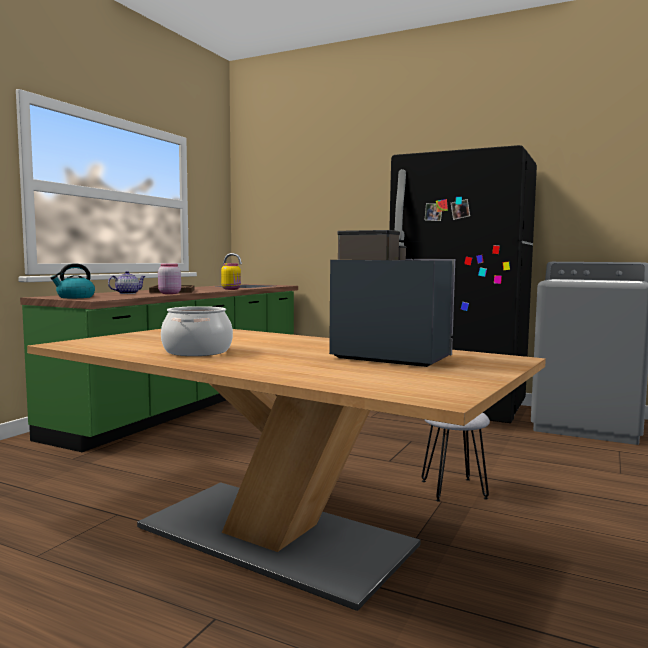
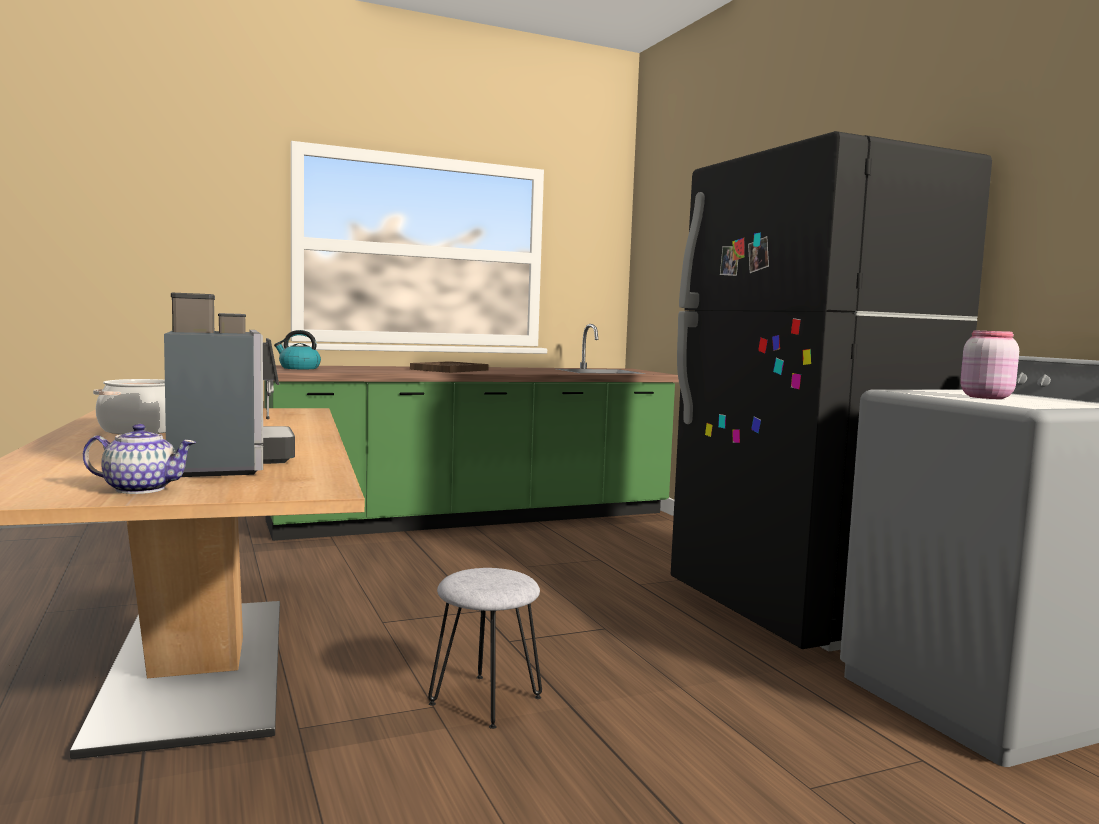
camera: 40 degrees right, 0 degrees up
teapot [108,271,146,294] -> teapot moved to [83,424,196,494]
pink jar [158,263,181,294] -> pink jar moved to [960,330,1019,399]
yellow jar [221,263,241,290] -> none

